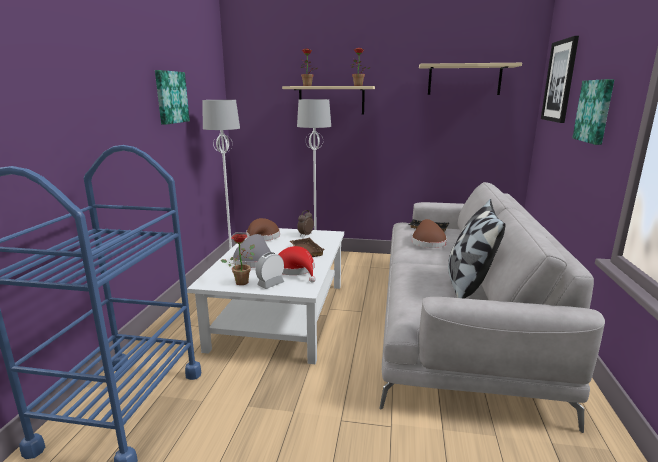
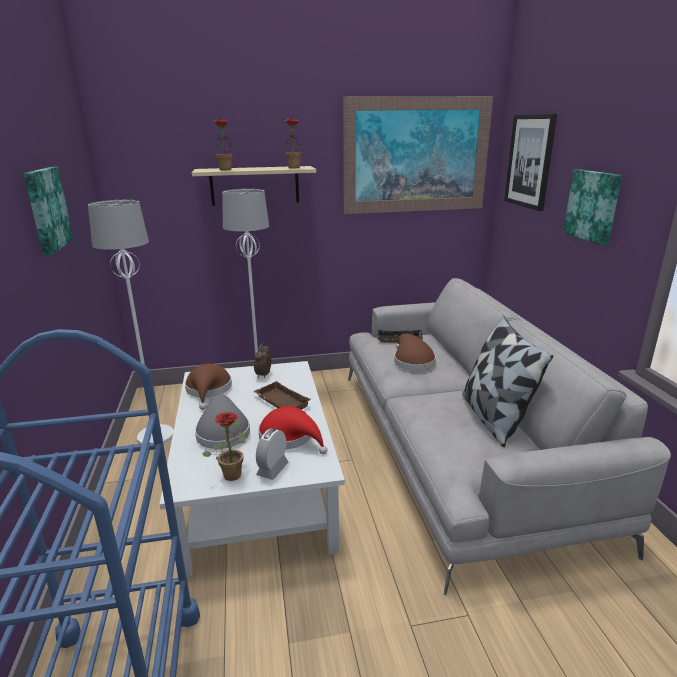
camera: 20 degrees left, 5 degrees up
beige shelf [419,63,522,95] -> picture [343,96,493,214]

